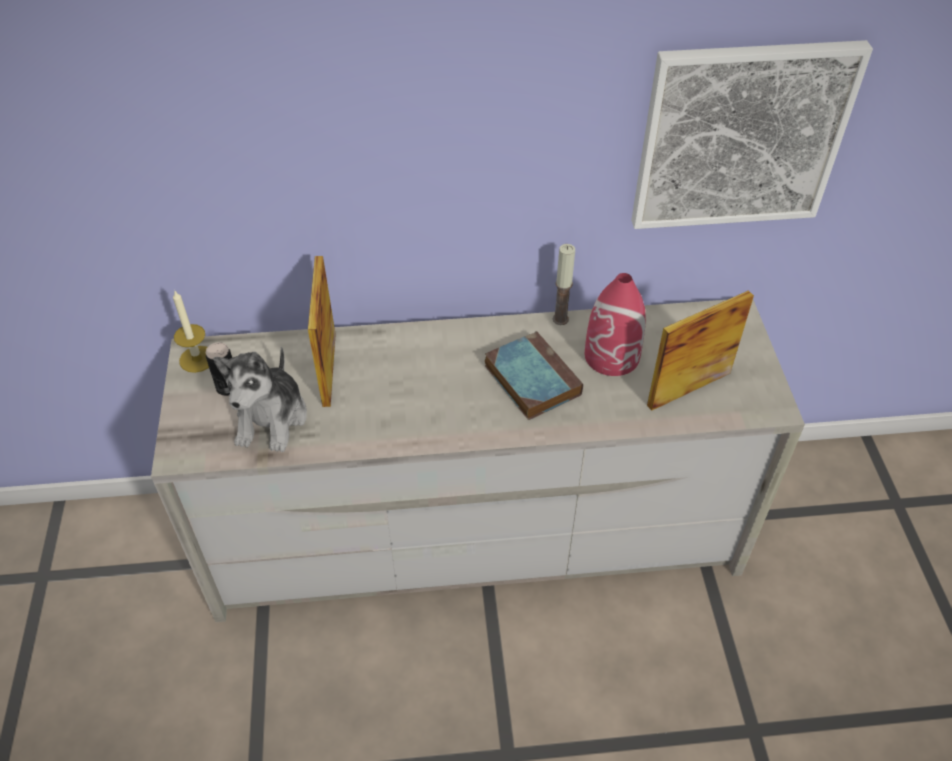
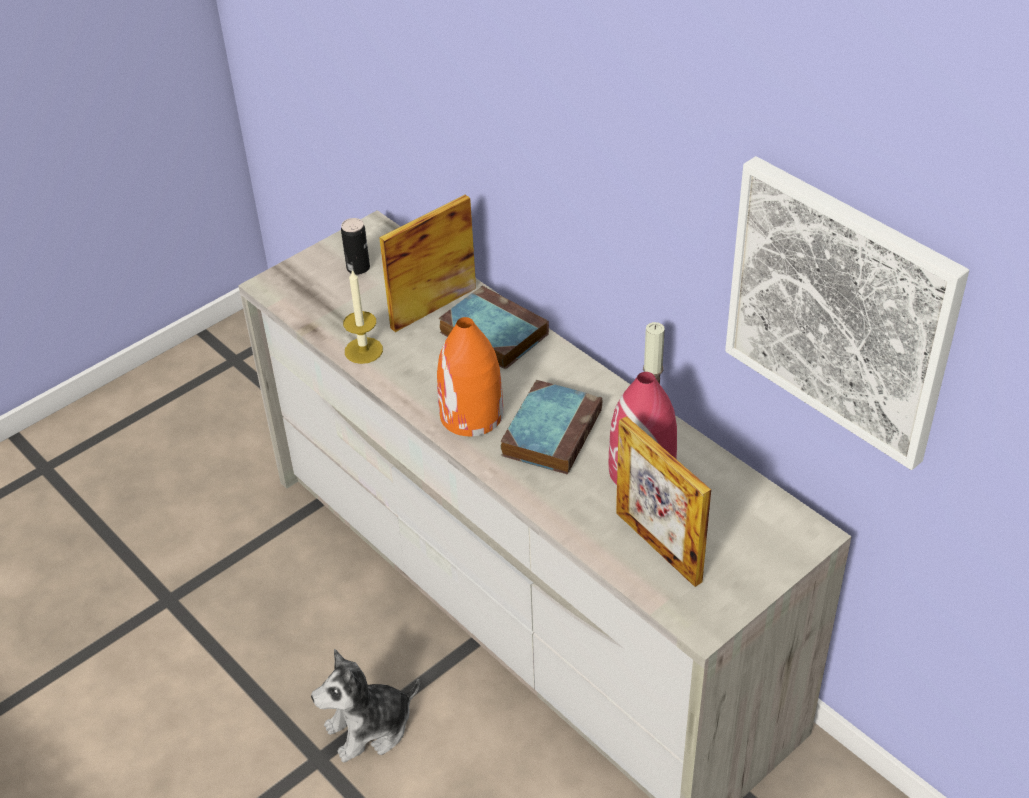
camera: 55 degrees right, 5 degrees down
candle [173,291,209,373] -> candle moved to [343,270,383,364]
plush toy [213,347,307,452] -> plush toy moved to [311,649,420,762]
picture frame [647,290,754,411] -> picture frame turned 150 degrees counterclockwise [616,416,711,587]
none -> orange vase [437,317,503,436]
none -> book [439,286,549,370]

